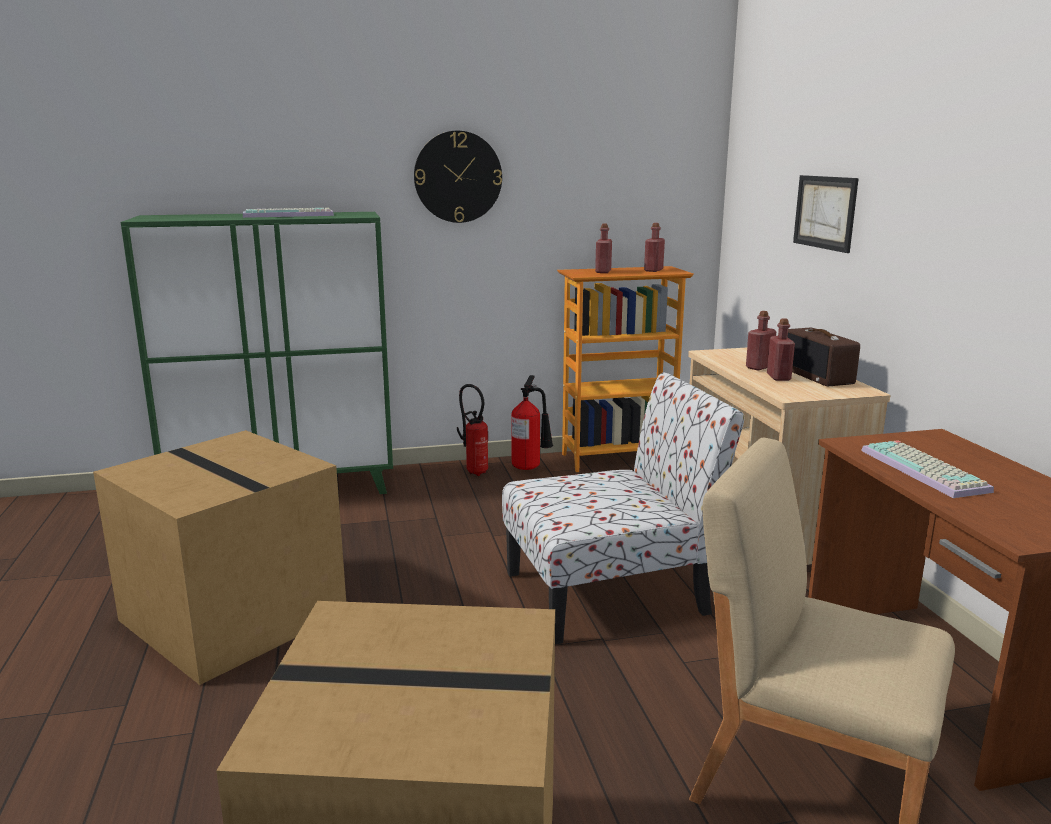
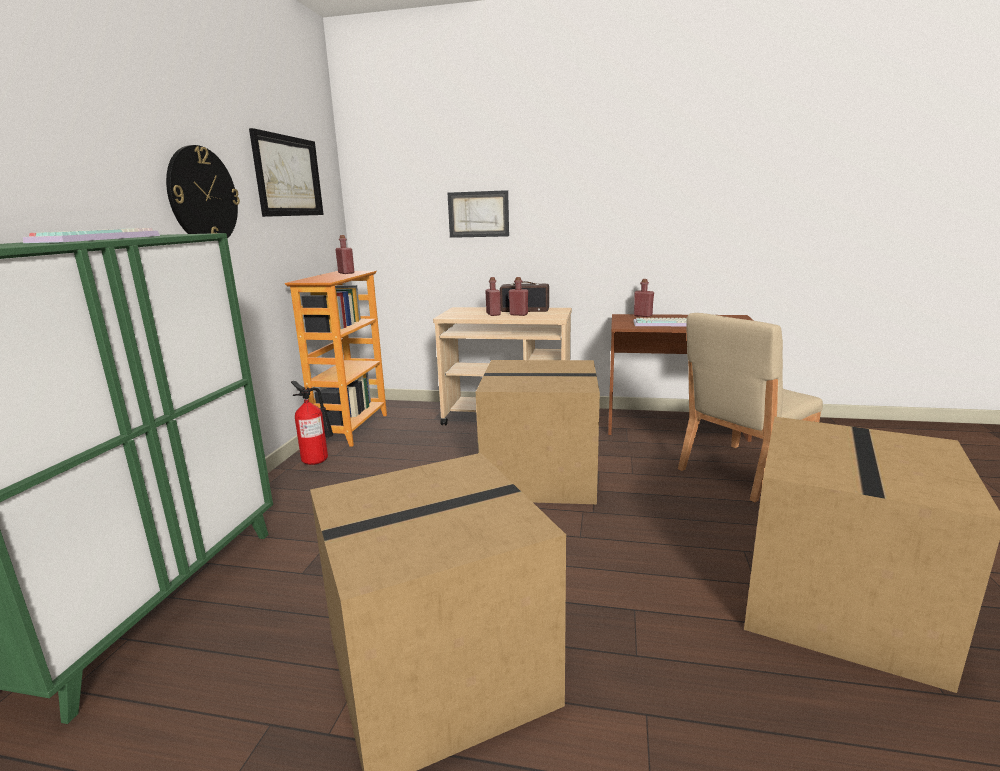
camera: 65 degrees left, 0 degrees up
fire extinguisher [457,384,488,476] -> none
chair [502,372,744,644] -> cardboard box [476,360,600,504]
red bottle [595,224,612,273] -> red bottle moved to [634,279,654,317]
none -> picture [249,128,324,217]

